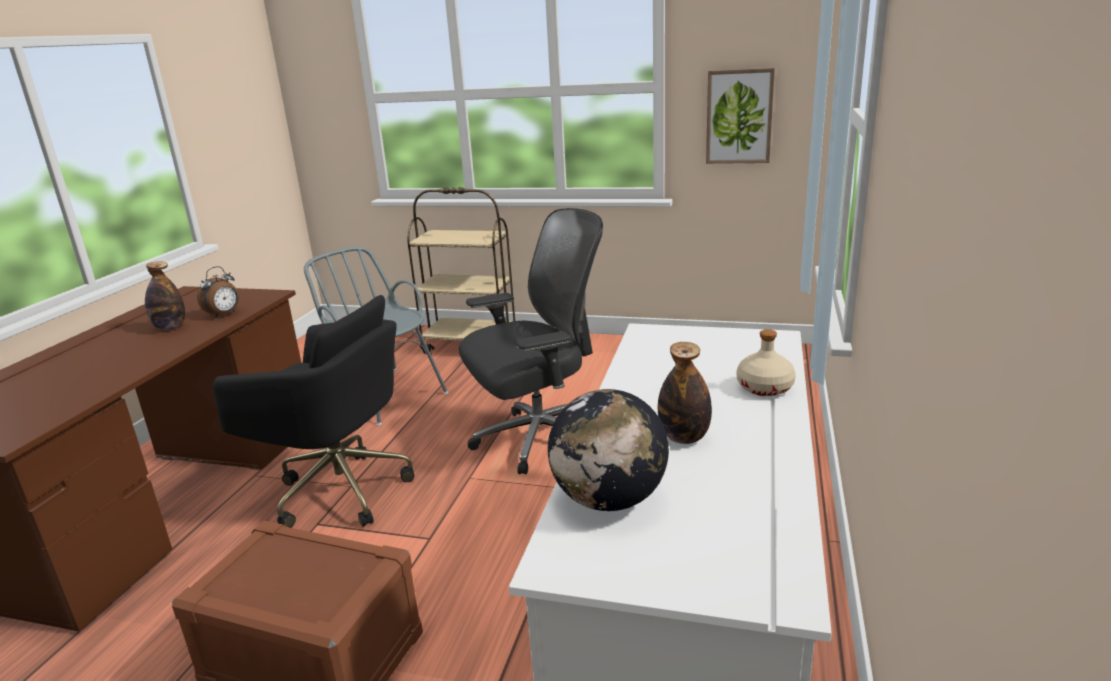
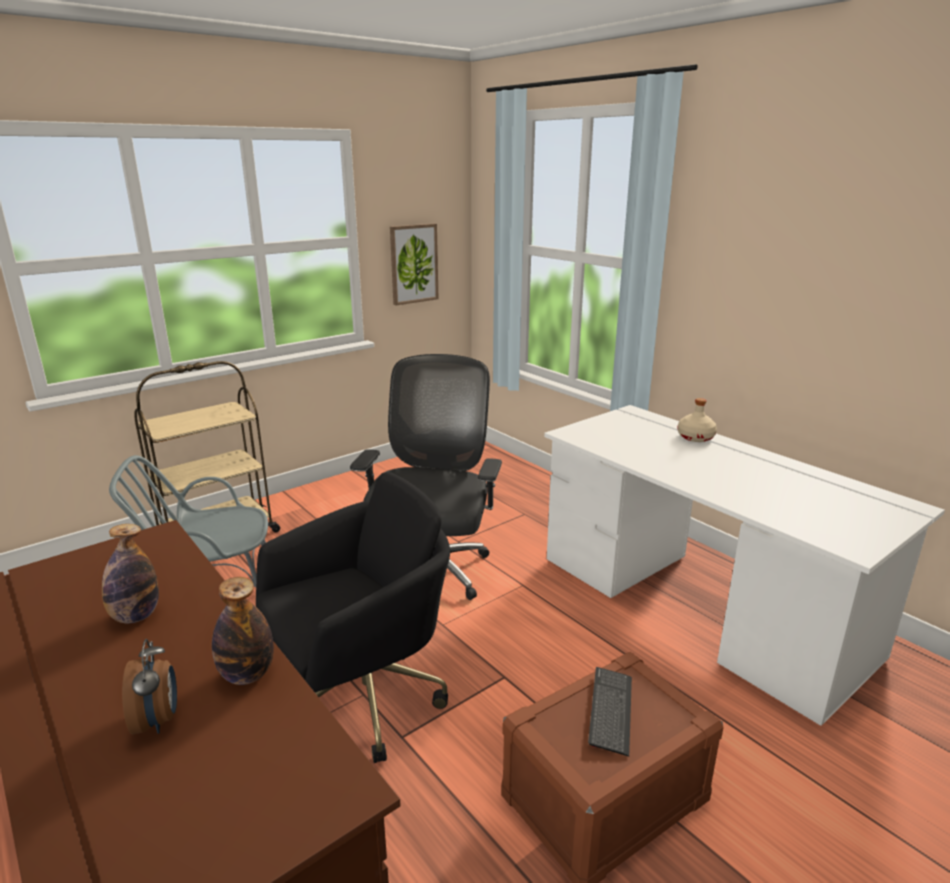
camera: 55 degrees left, 0 degrees up
alarm clock [197,266,239,318] -> alarm clock moved to [122,639,177,735]
globe [548,389,669,511] -> none
bottle [658,342,712,444] -> bottle moved to [212,577,274,685]
none -> keyboard [588,667,632,756]

